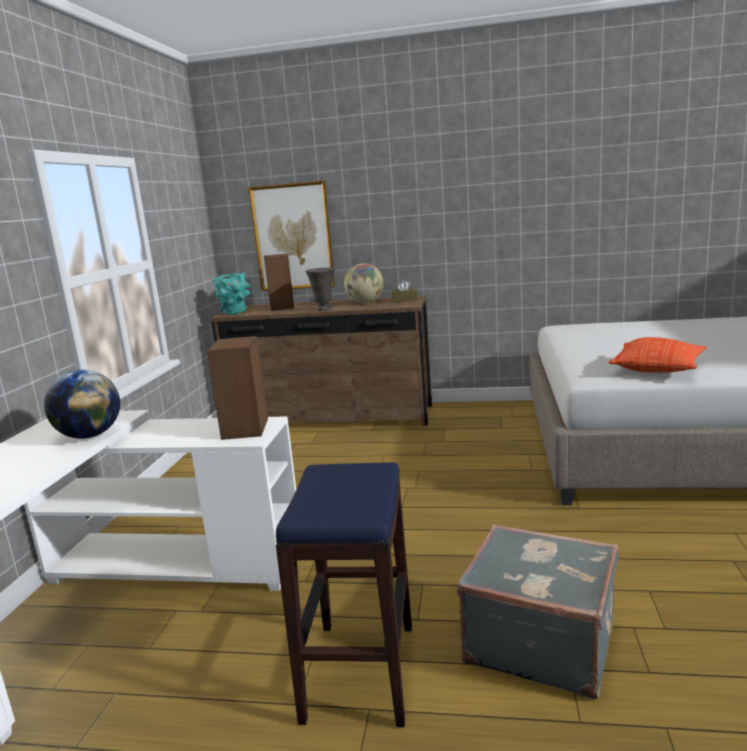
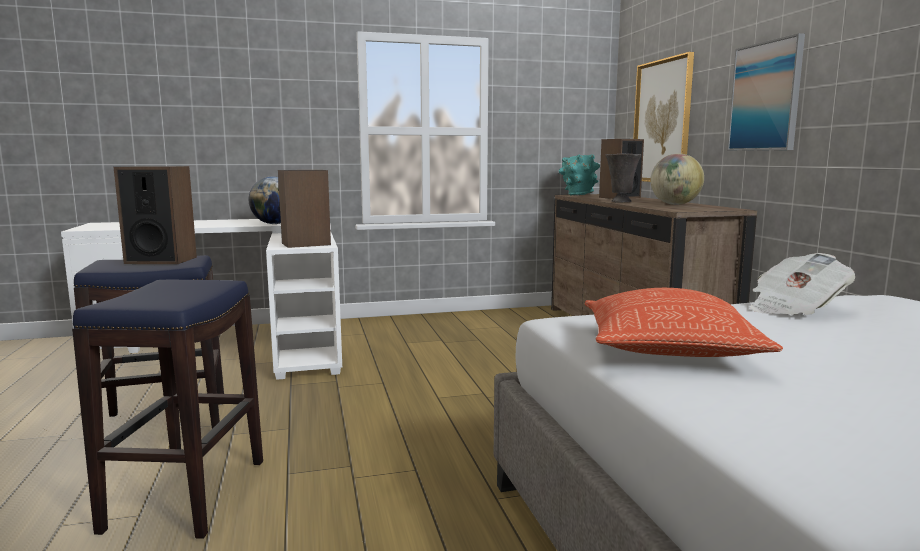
camera: 65 degrees right, 5 degrees down
brown tissue box [391,280,418,303] -> none
grey suitcase [457,524,619,699] -> stool [72,280,263,539]
none -> speaker [114,166,197,264]
none -> picture [727,33,805,151]
none -> newspaper [751,253,856,315]

